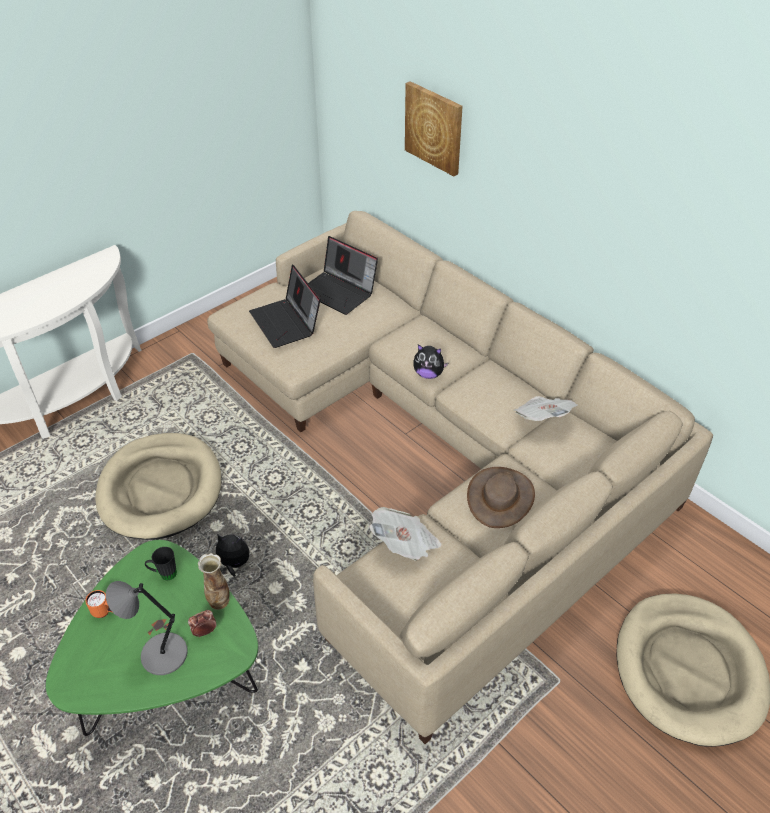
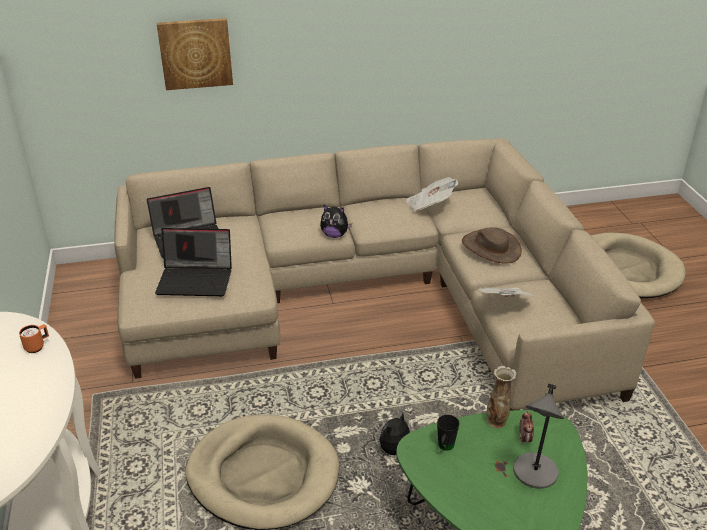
camera: 60 degrees left, 10 degrees down
orange mug [85,590,112,618] -> orange mug moved to [19,324,49,353]
plush toy [413,345,449,379] -> plush toy turned 60 degrees clockwise [320,205,352,238]

